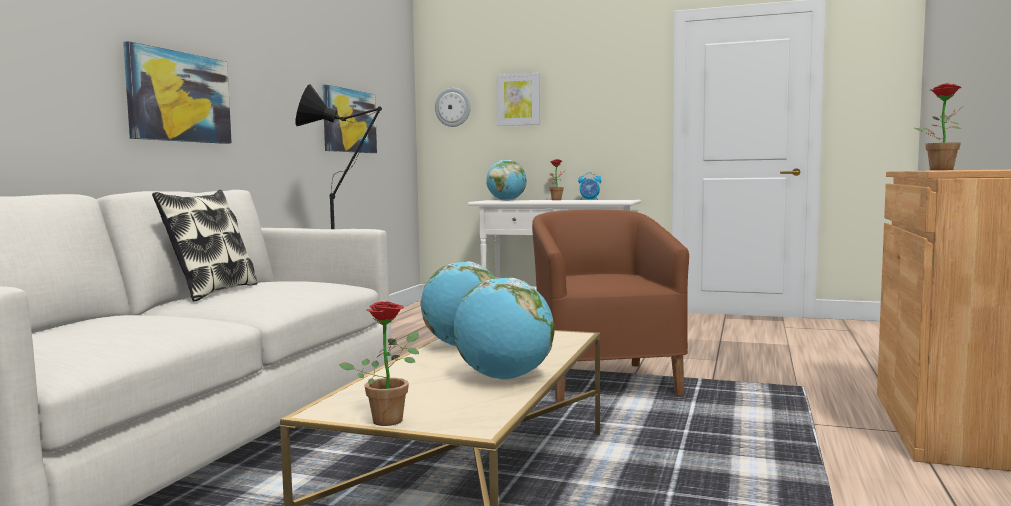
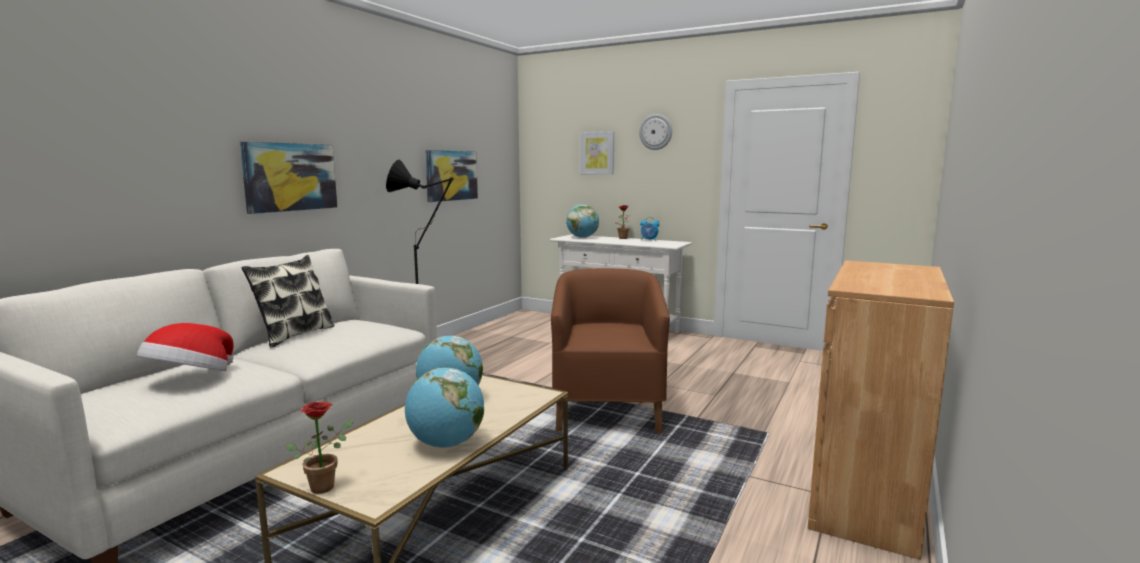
camera: 10 degrees right, 5 degrees up
wall clock [435,88,471,127] -> wall clock moved to [639,114,672,150]
potted plant [915,83,964,170] -> none
none -> hat [137,323,234,371]

